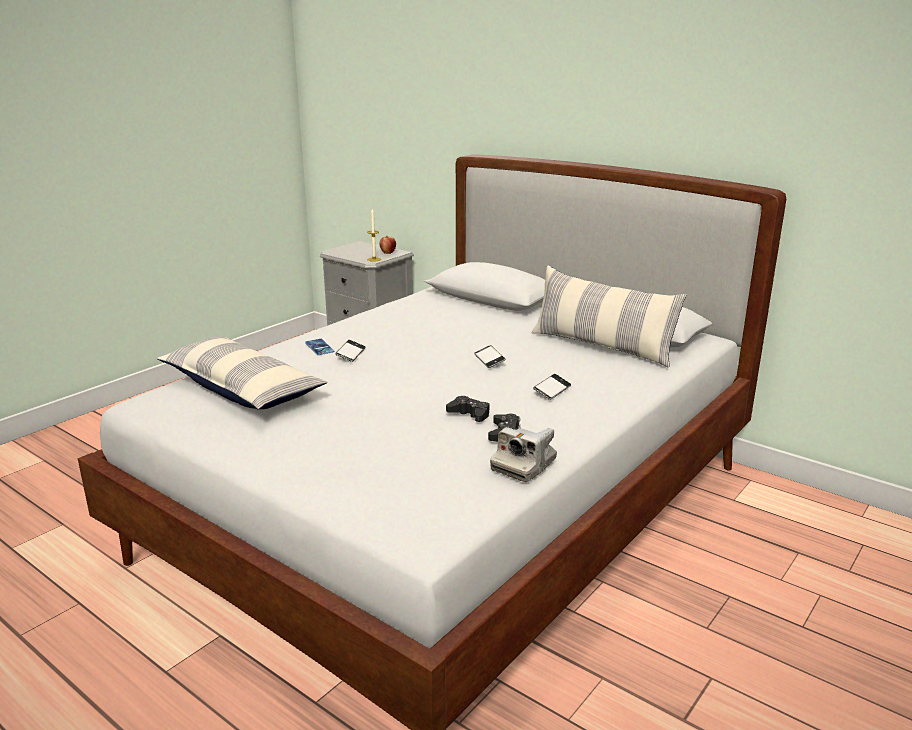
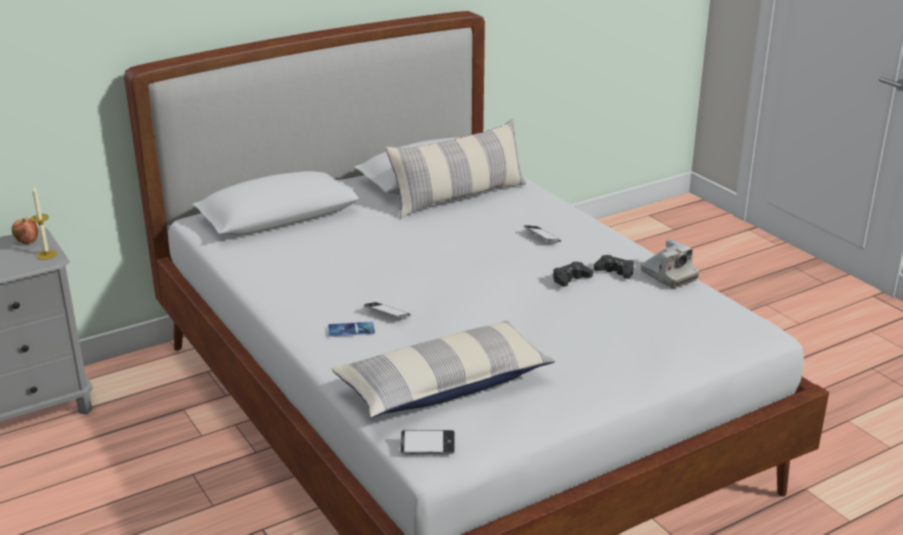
camera: 70 degrees left, 5 degrees up
phone [474,345,505,368] -> phone moved to [400,430,455,454]

